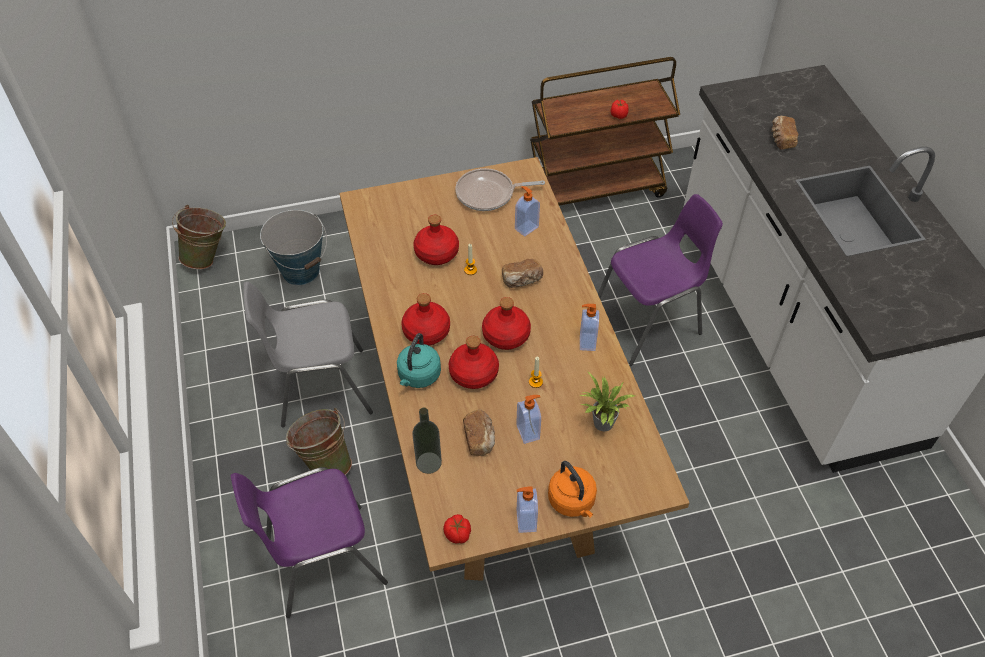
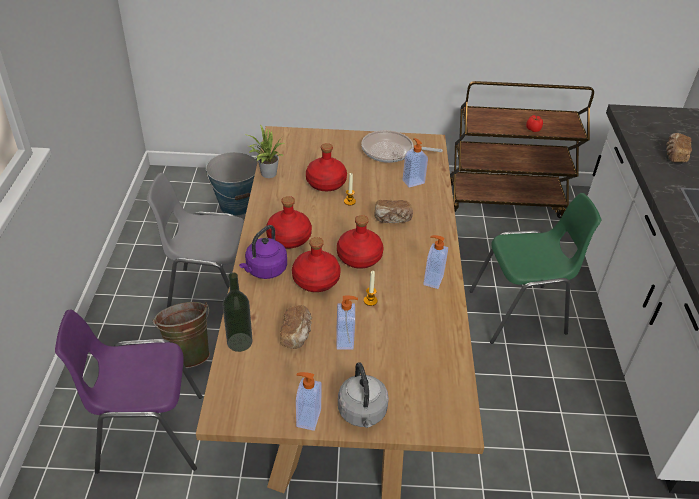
camera: 15 degrees right, 10 degrees down
green bucket [172,205,226,269] -> none
turquoise kettle [397,333,441,388] -> purple kettle [239,225,287,279]
tomato [443,514,471,543] -> none
orange kettle [548,461,597,518] -> grey kettle [338,362,389,428]
potted plant [580,371,635,431] -> potted plant moved to [246,124,285,178]
purple chair [598,194,723,366] -> green chair [469,193,601,344]

